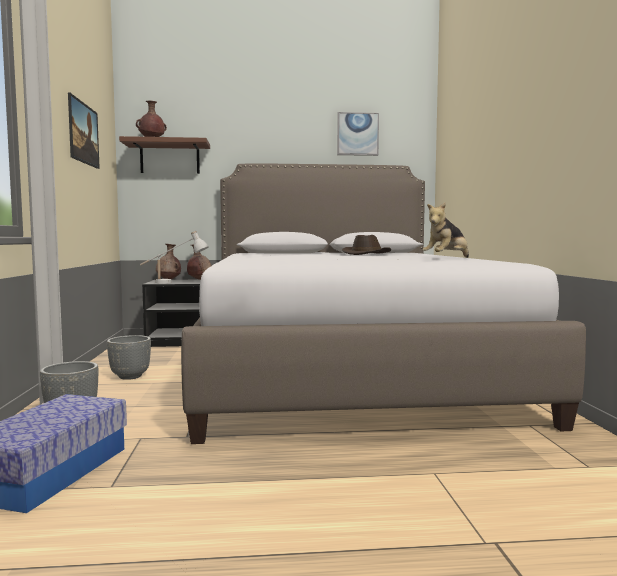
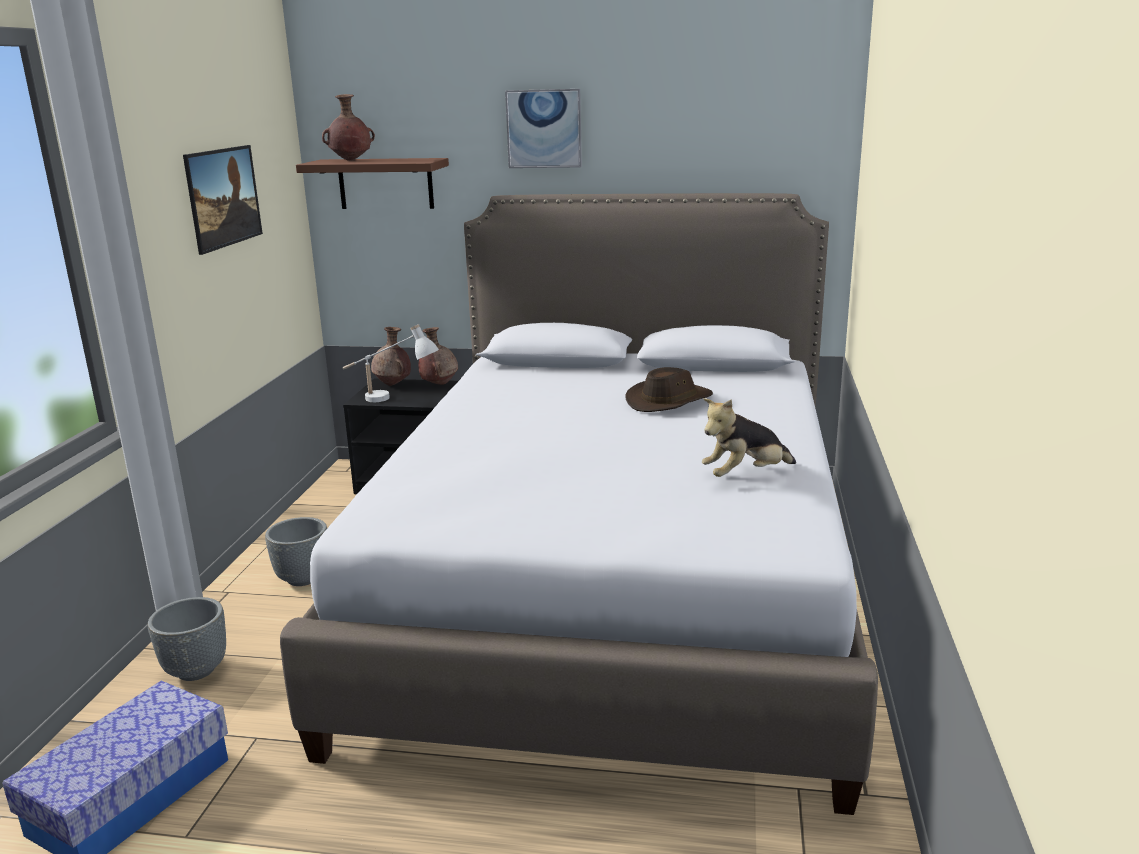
camera: 15 degrees right, 15 degrees up
picture [337,112,379,156] -> picture moved to [505,89,582,168]

